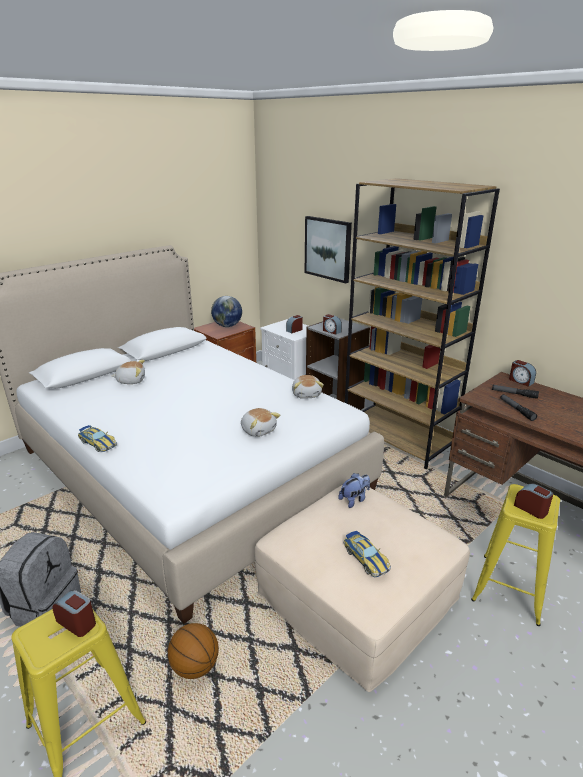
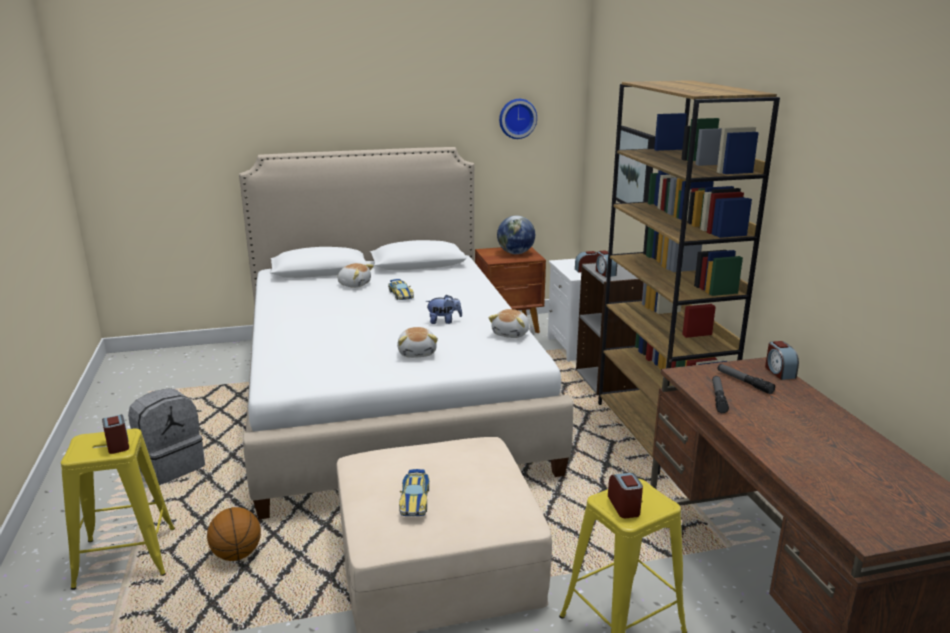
camera: 30 degrees right, 5 degrees down
toy car [78,425,117,452] -> toy car moved to [388,279,414,300]
plush toy [338,473,370,508] -> plush toy moved to [425,294,462,324]
none -> wall clock [499,99,537,139]

